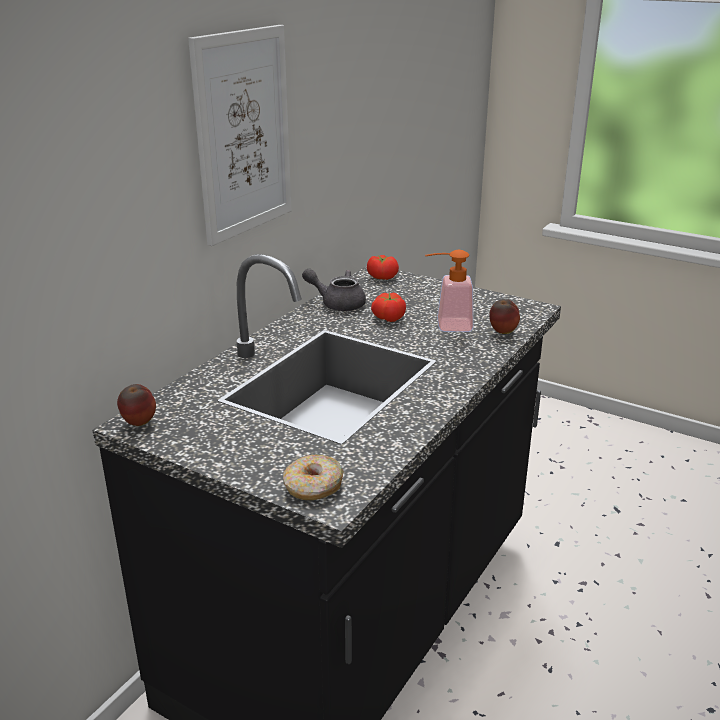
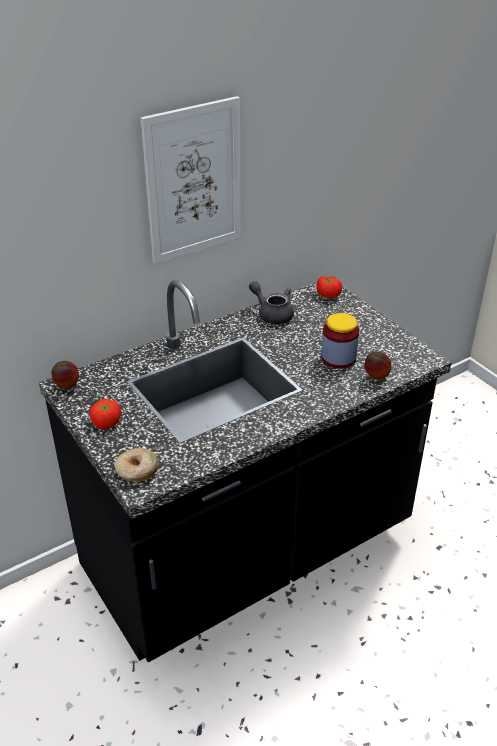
camera: 25 degrees right, 10 degrees up
tomato [371,292,406,322] -> tomato moved to [89,399,121,430]
soap dispenser [425,250,474,332] -> jar [321,313,359,369]

